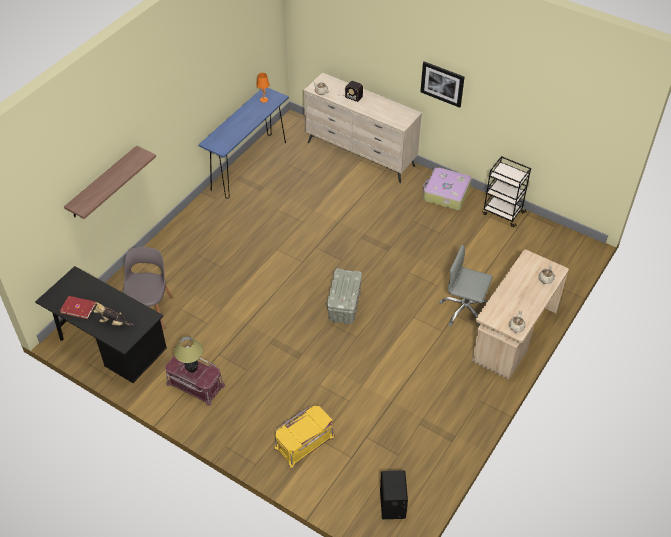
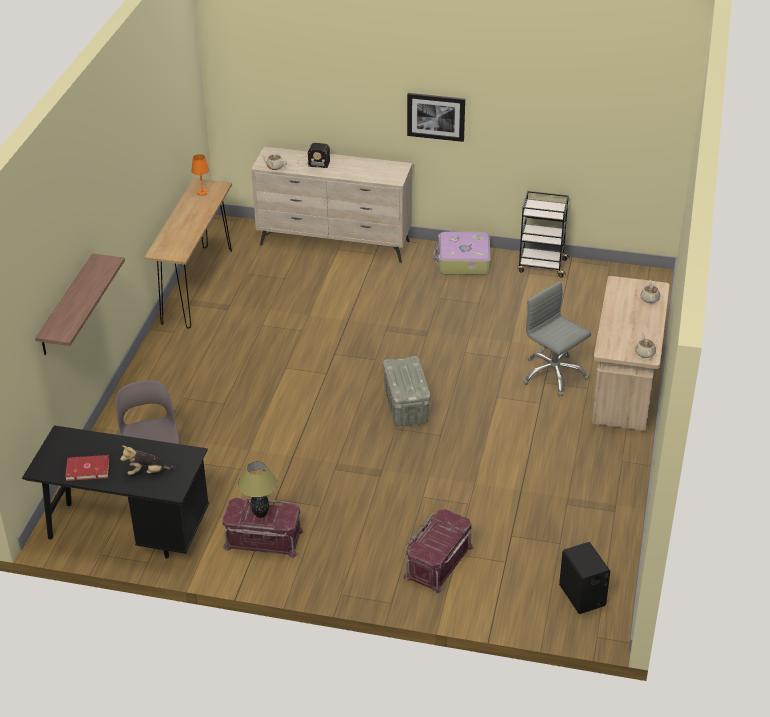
camera: 20 degrees left, 10 degrees down
blue console table [198,88,289,199] -> brown console table [144,178,232,328]
yellow storage box [274,406,335,468] -> red storage box [404,509,473,594]
grey office chair [439,245,493,327] -> grey office chair turned 45 degrees clockwise [523,281,591,396]

